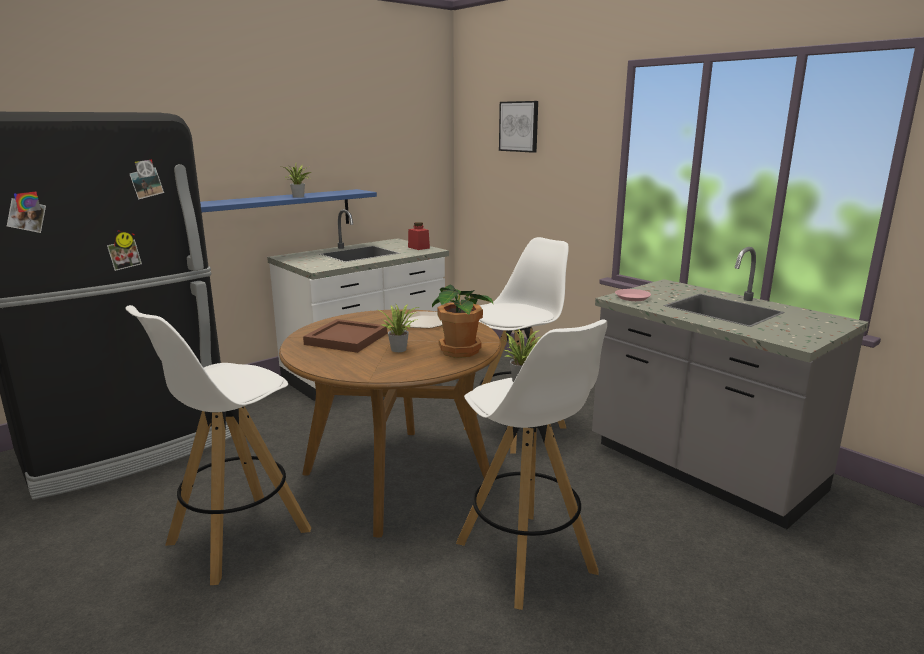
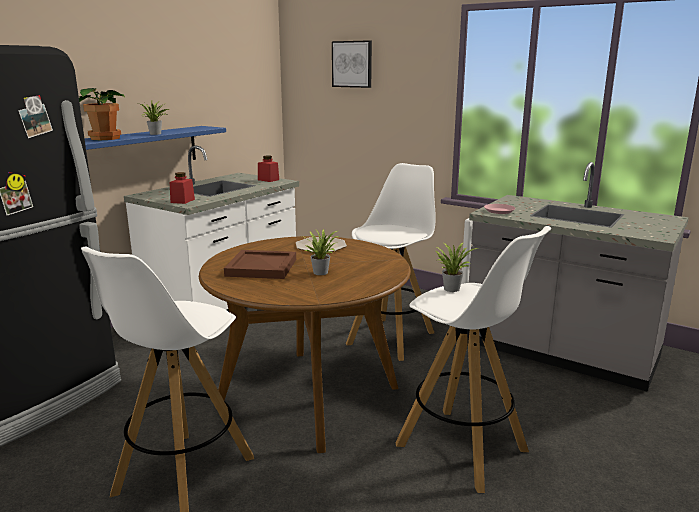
camera: 15 degrees left, 0 degrees up
potted plant [432,285,493,358] -> potted plant moved to [79,88,125,140]
none -> red jar [170,172,195,204]

